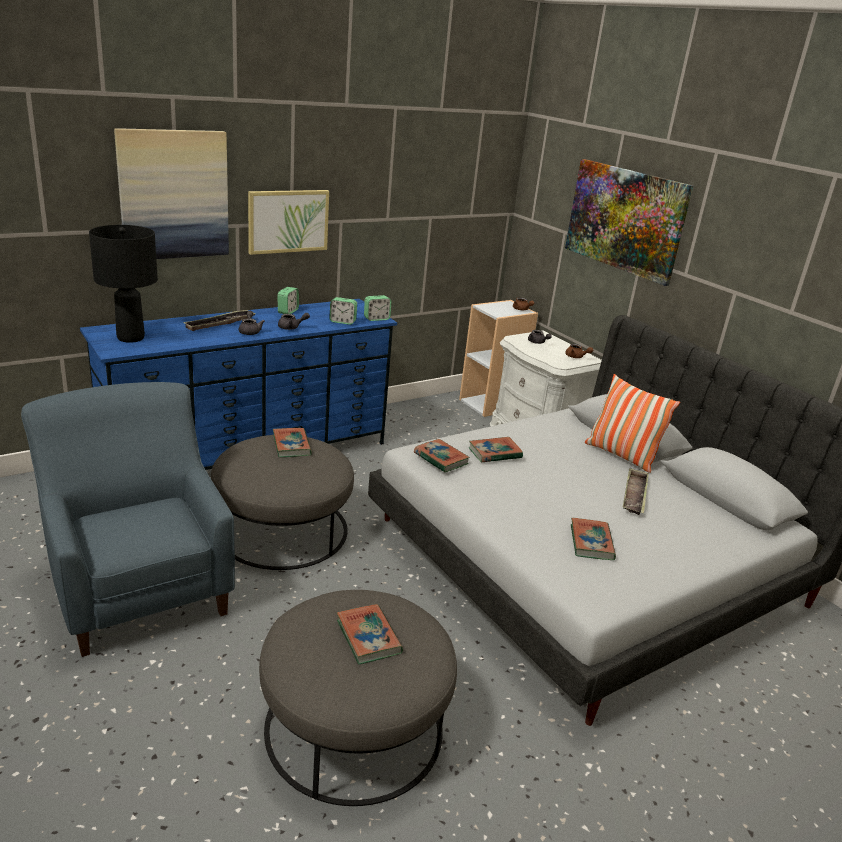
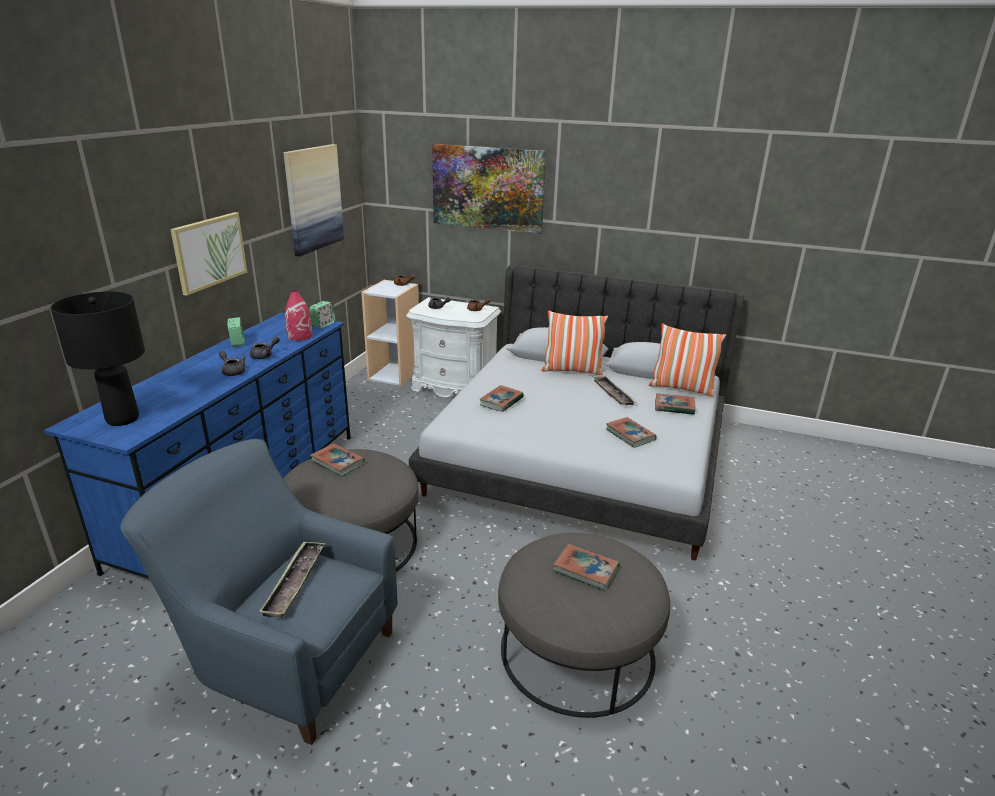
camera: 35 degrees left, 0 degrees up
picture [114,128,229,259] -> picture moved to [283,144,344,257]
tray [183,310,257,331] -> tray moved to [259,541,325,618]
alarm clock [329,297,357,325] -> red vase [285,291,312,341]
book [414,439,470,473] -> book moved to [655,393,696,415]
none -> pillow [649,323,726,397]

